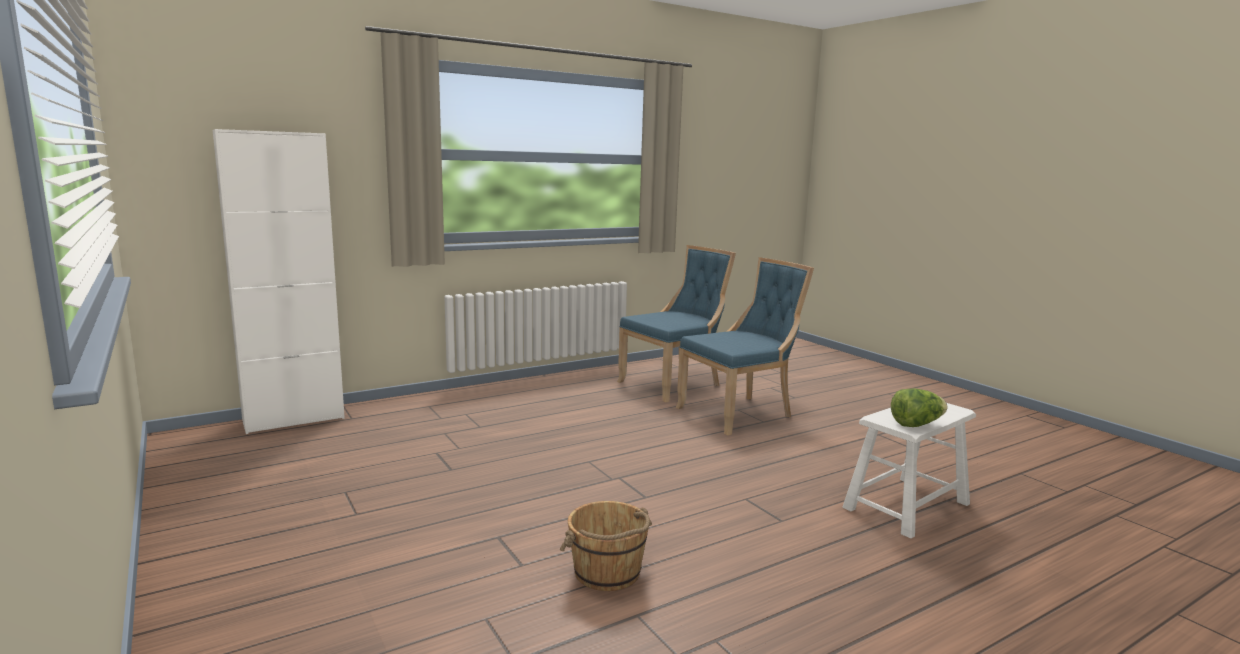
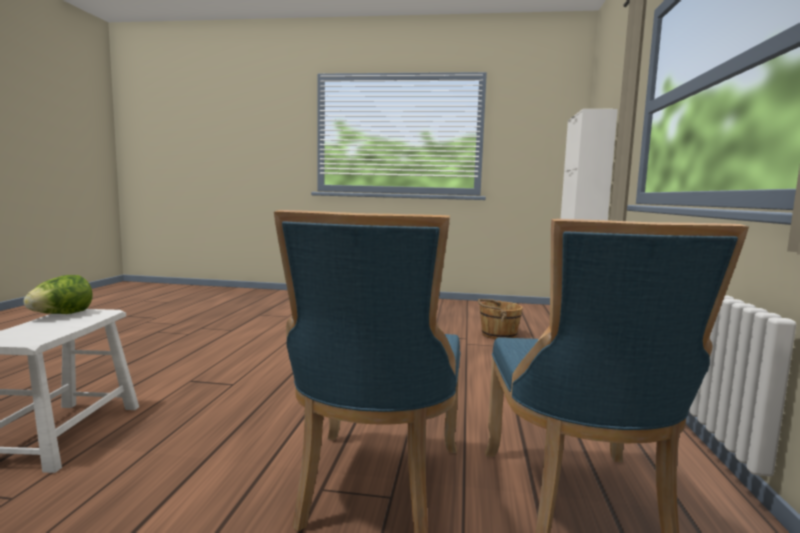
camera: 130 degrees right, 5 degrees down
brown bucket [560,501,652,591] -> brown bucket moved to [478,299,523,339]

